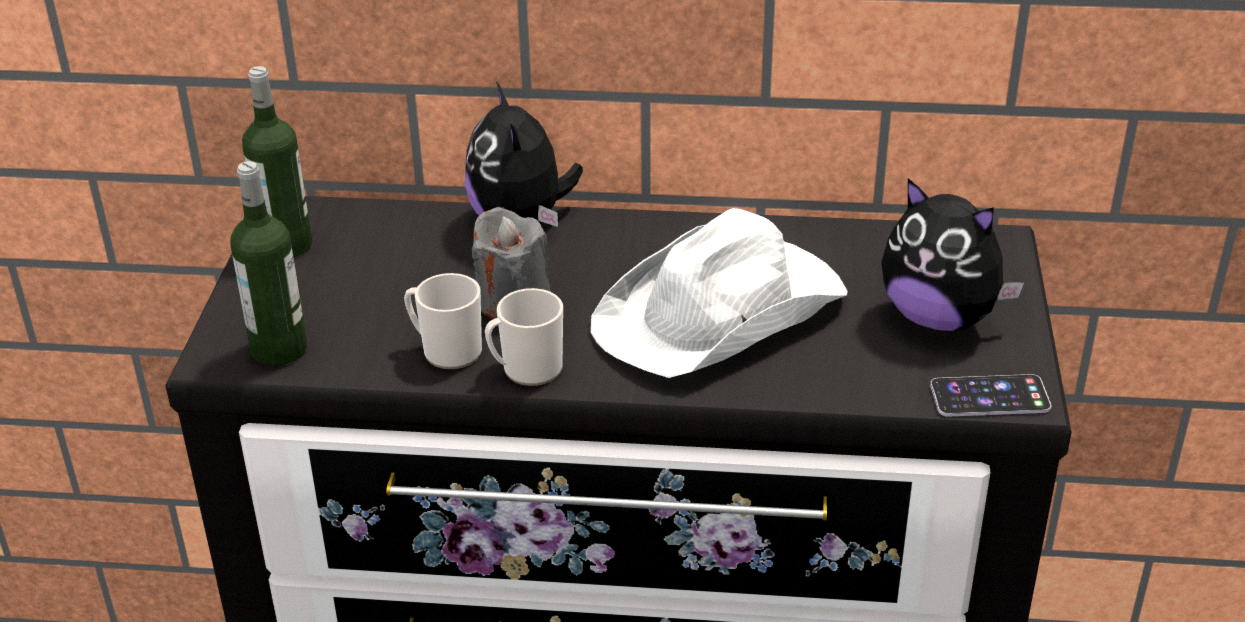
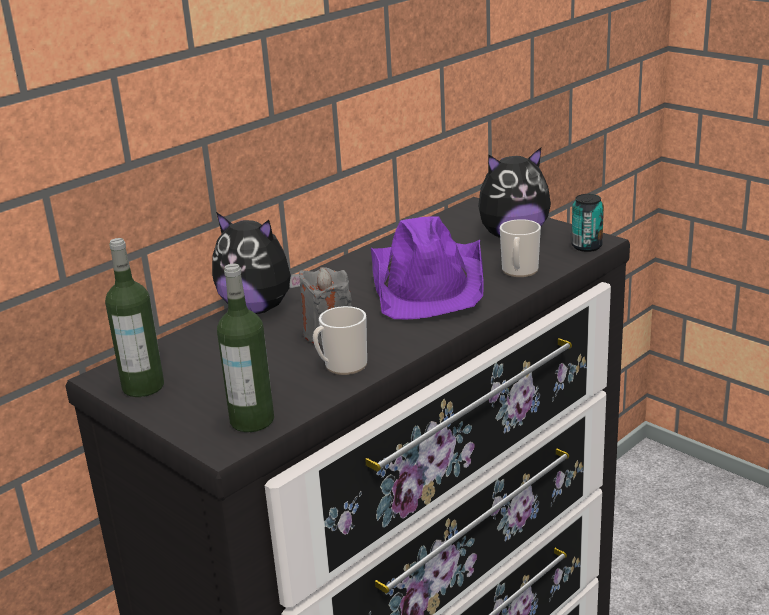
camera: 50 degrees left, 10 degrees down
mug [485,288,563,386] -> mug moved to [500,219,541,277]
white hat [591,208,848,378] -> purple hat [371,216,484,319]
phone [930,374,1051,417] -> can [571,194,604,252]

